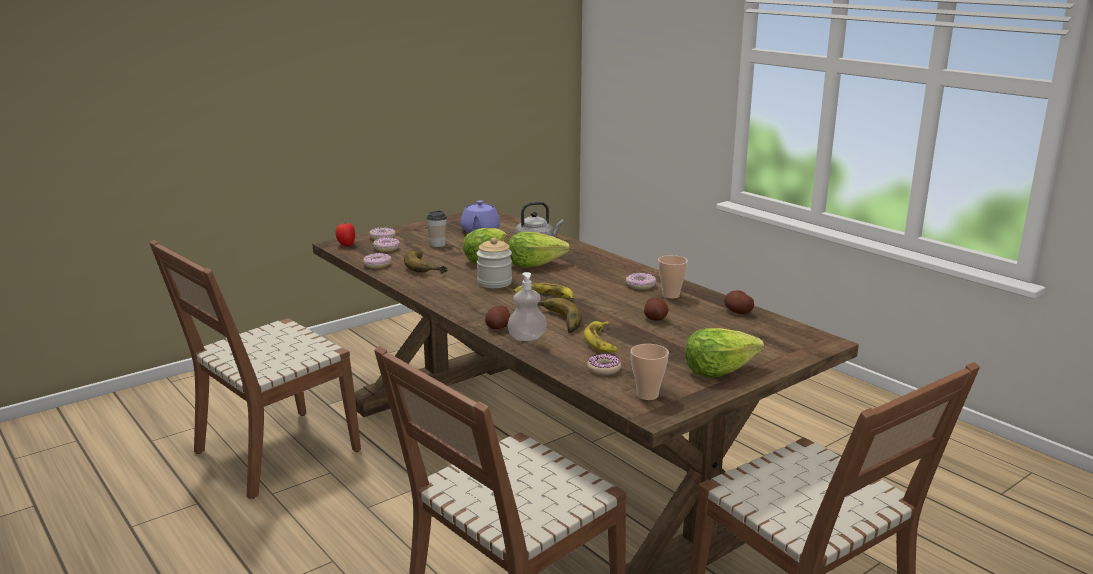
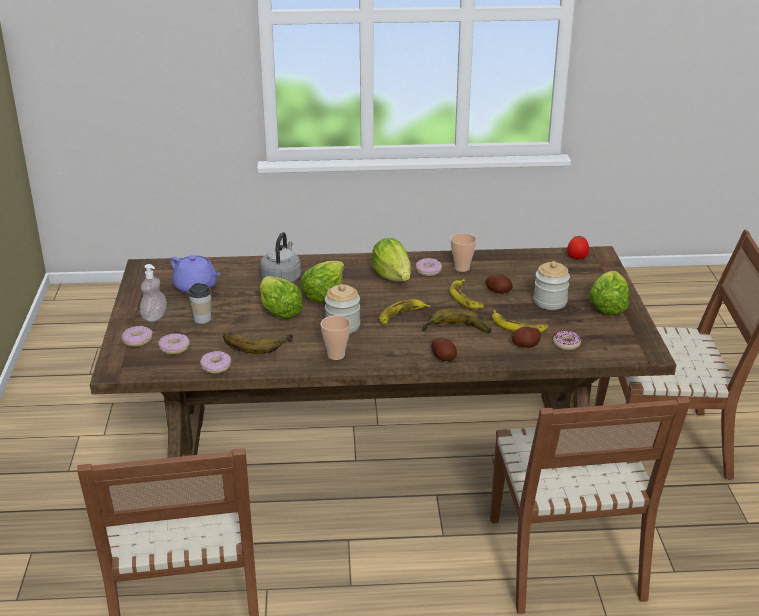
camera: 55 degrees left, 10 degrees up
tomato [336,222,355,247] -> tomato moved to [567,236,589,259]
soap dispenser [508,272,547,341] -> soap dispenser moved to [140,264,167,322]
cup [630,344,669,400] -> cup moved to [321,316,351,360]
potato [724,291,754,314] -> potato moved to [512,327,541,348]
none -> lettuce [371,238,411,282]
none -> banana [449,279,484,309]
none -> jar [534,261,570,310]

